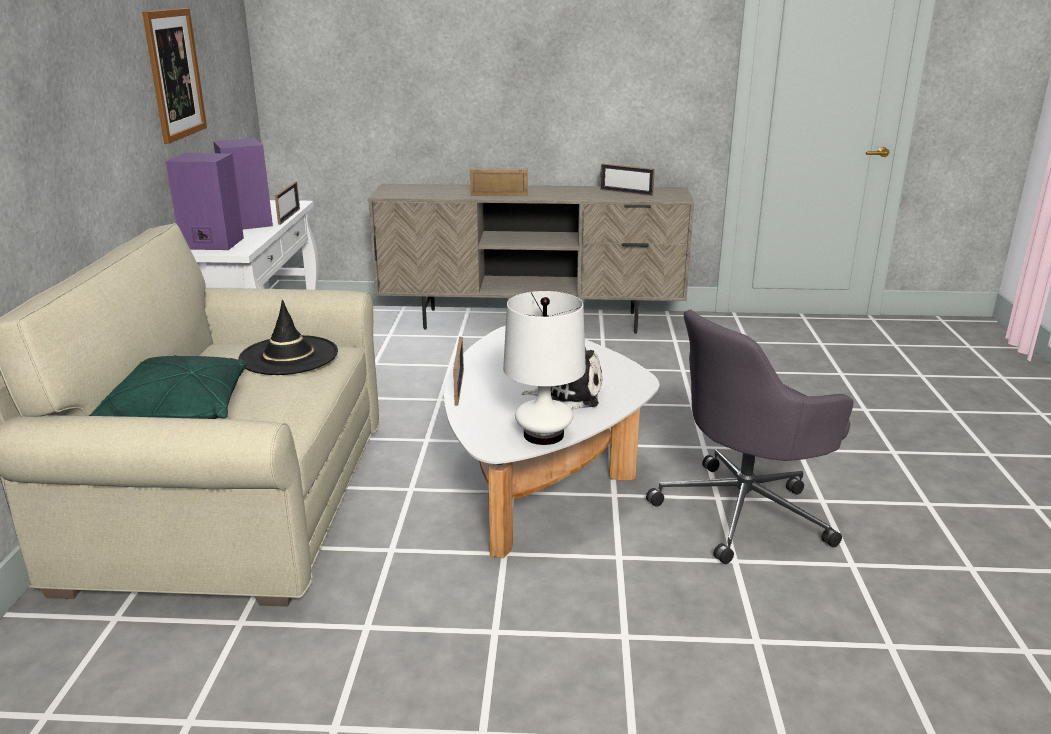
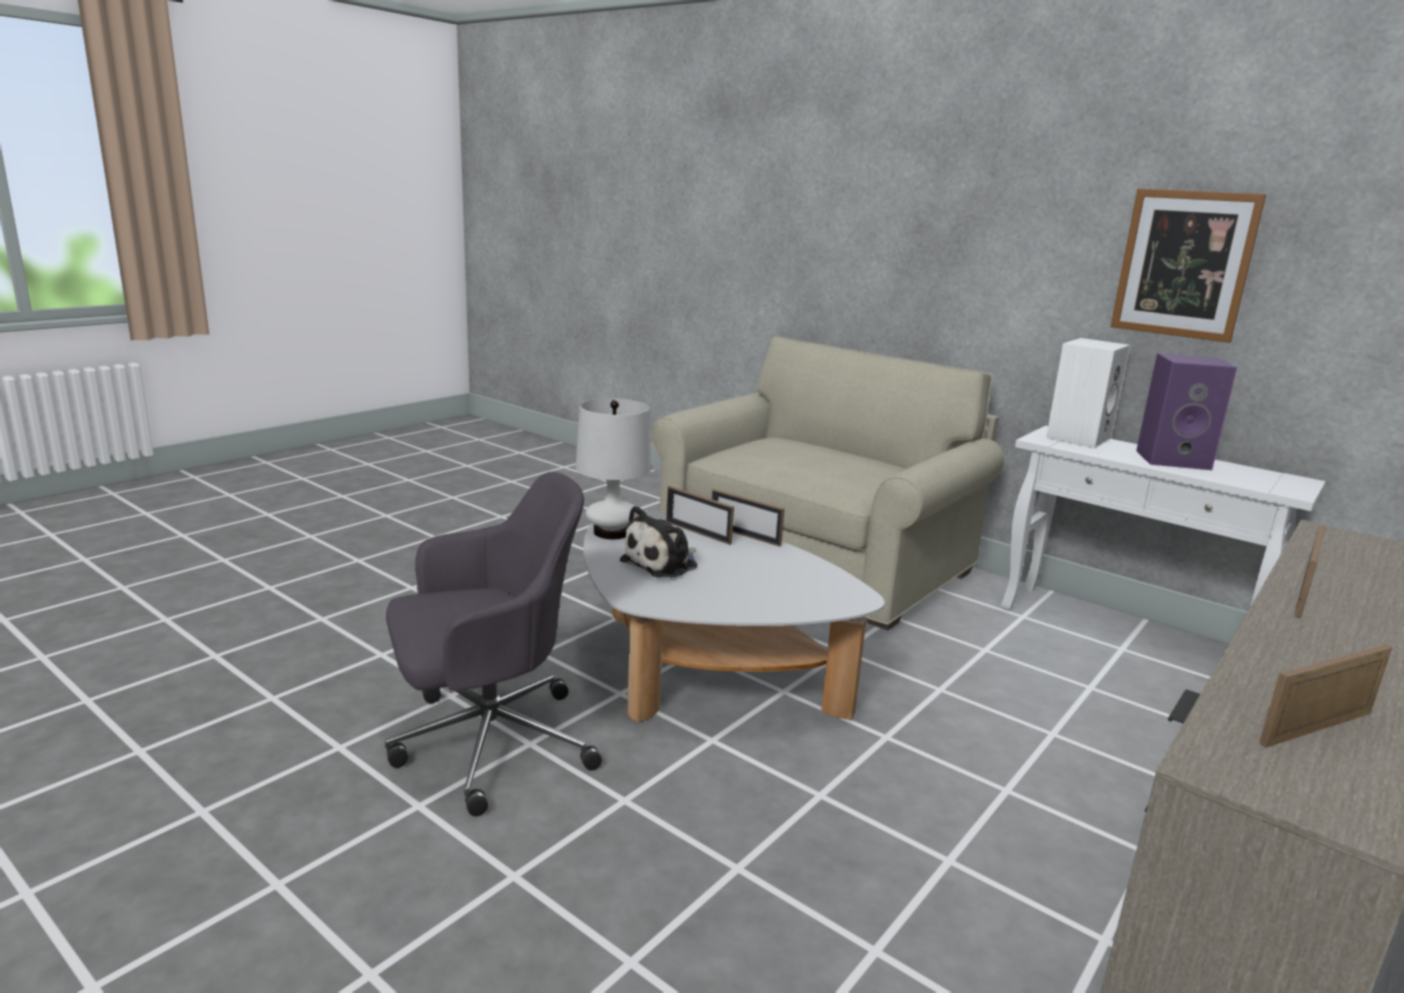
camera: 125 degrees right, 5 degrees down
green pillow [88,355,247,419] -> none
purple speaker [166,153,244,250] -> white speaker [1046,338,1130,448]
black hat [238,300,338,375] -> none
picture frame [275,182,300,225] -> picture frame moved to [666,486,734,545]
grey office chair [646,310,853,564] -> grey office chair turned 60 degrees clockwise [385,472,602,817]

